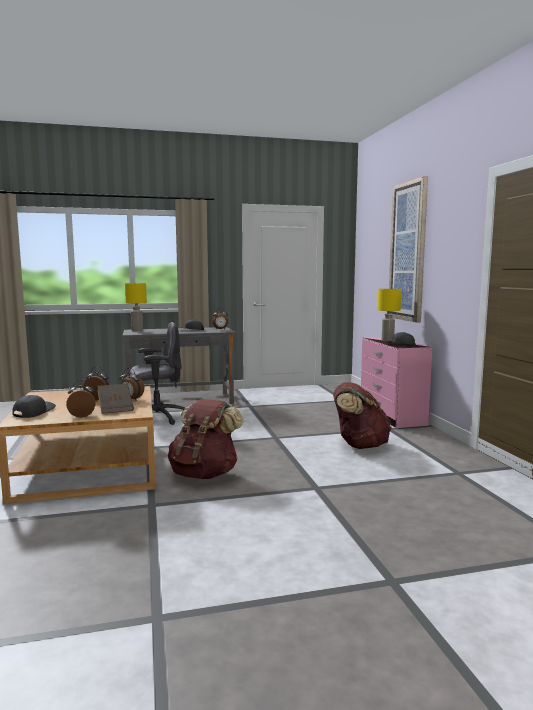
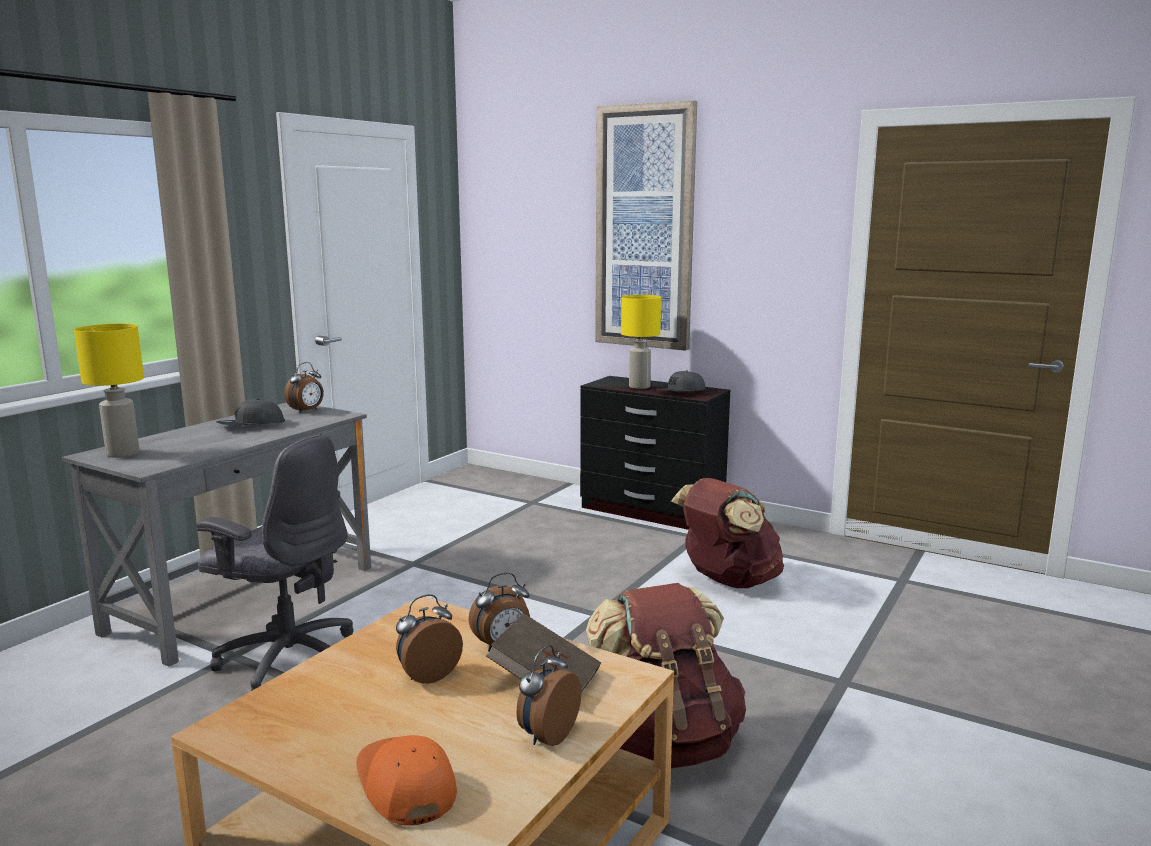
camera: 45 degrees left, 5 degrees up
grey cap [12,395,56,418] -> orange cap [356,735,457,826]
grey office chair [130,322,185,425] -> grey office chair turned 90 degrees clockwise [196,435,354,691]
pink dresser [361,337,432,428] -> black dresser [580,376,730,530]

